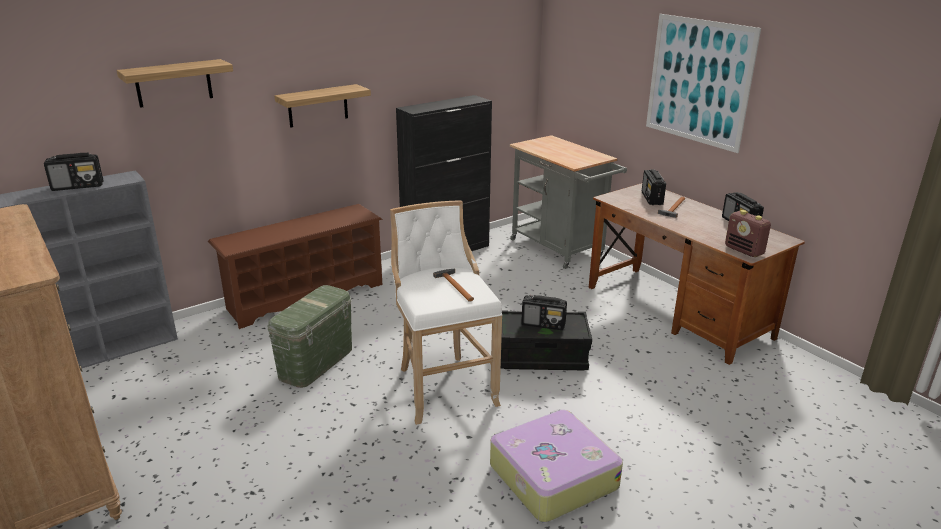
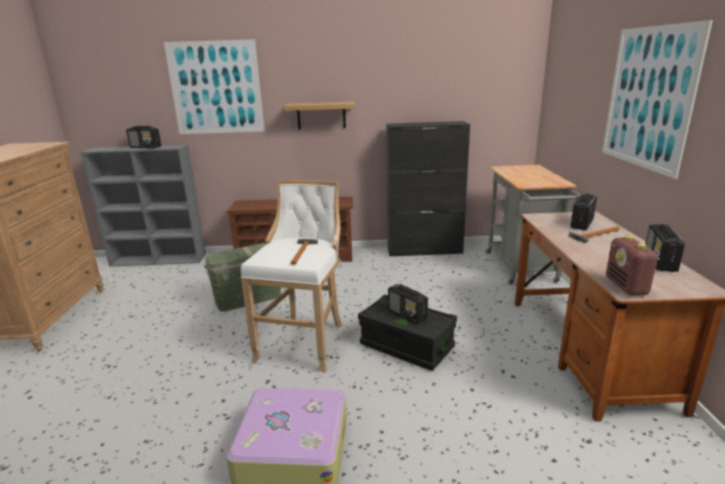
camera: 35 degrees right, 5 degrees down
shelf [116,59,233,108] -> picture [164,39,265,134]

